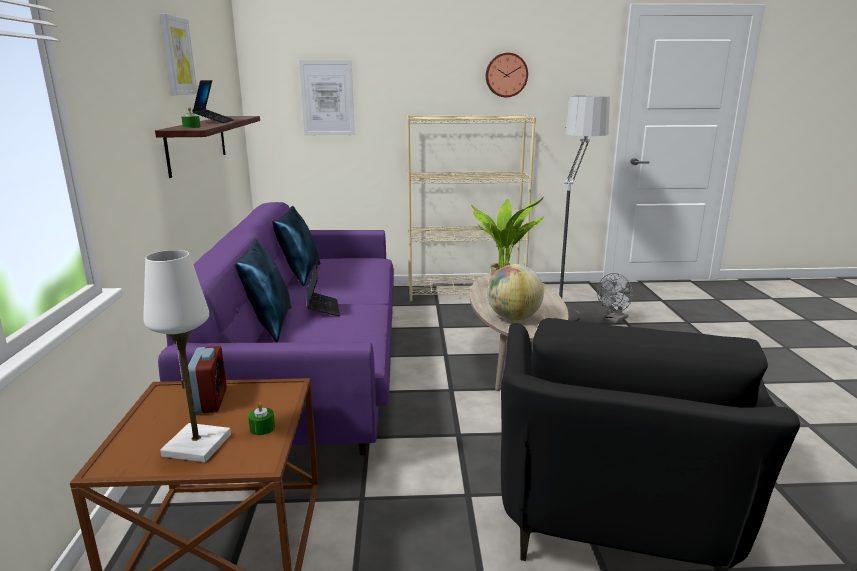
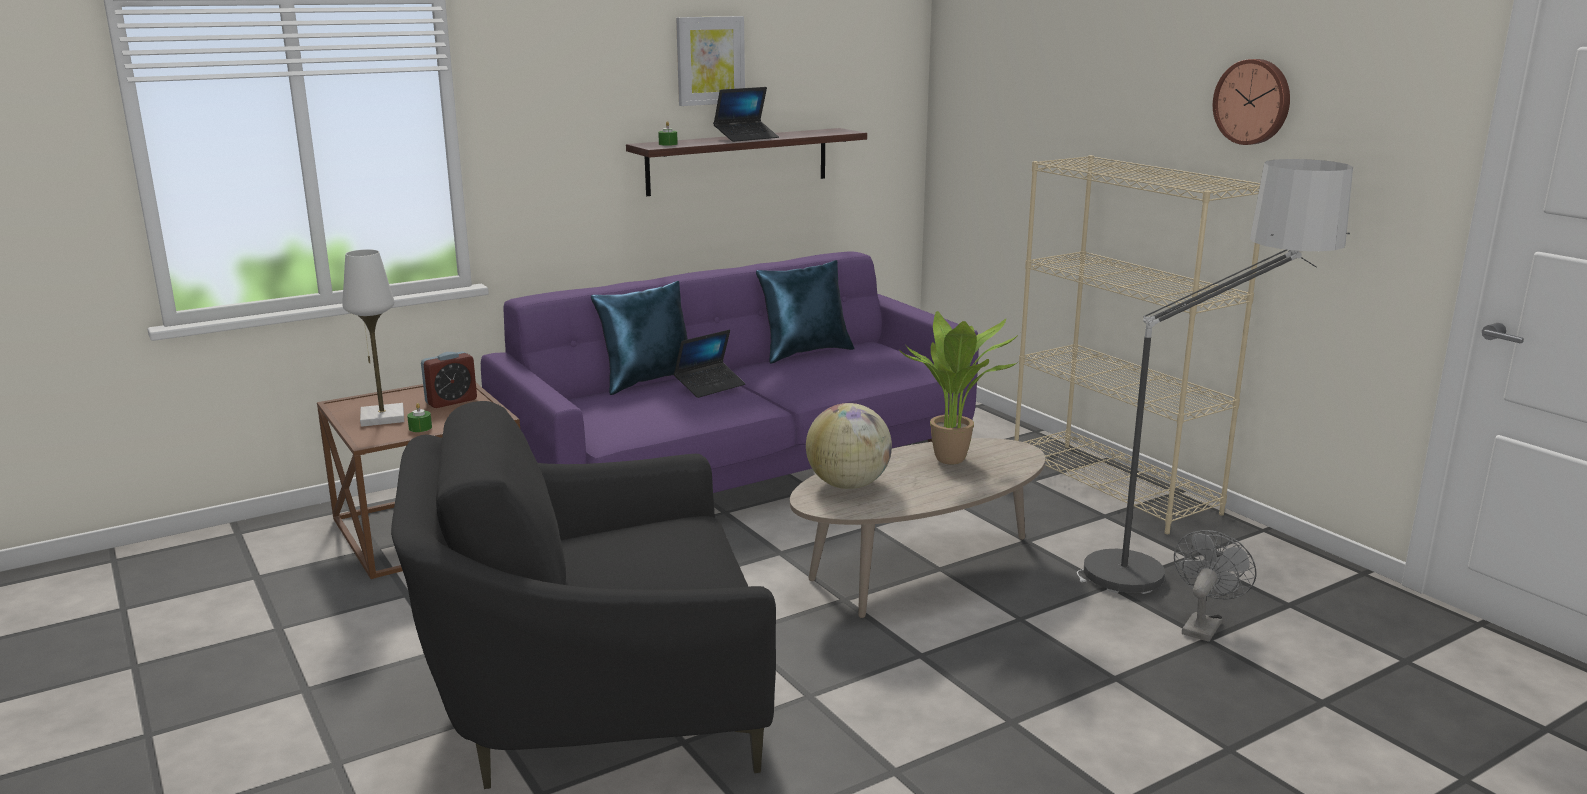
camera: 60 degrees right, 0 degrees up
picture [299,60,355,135] -> none
grey fan [597,273,633,323] -> grey fan turned 105 degrees clockwise [1174,530,1257,642]

